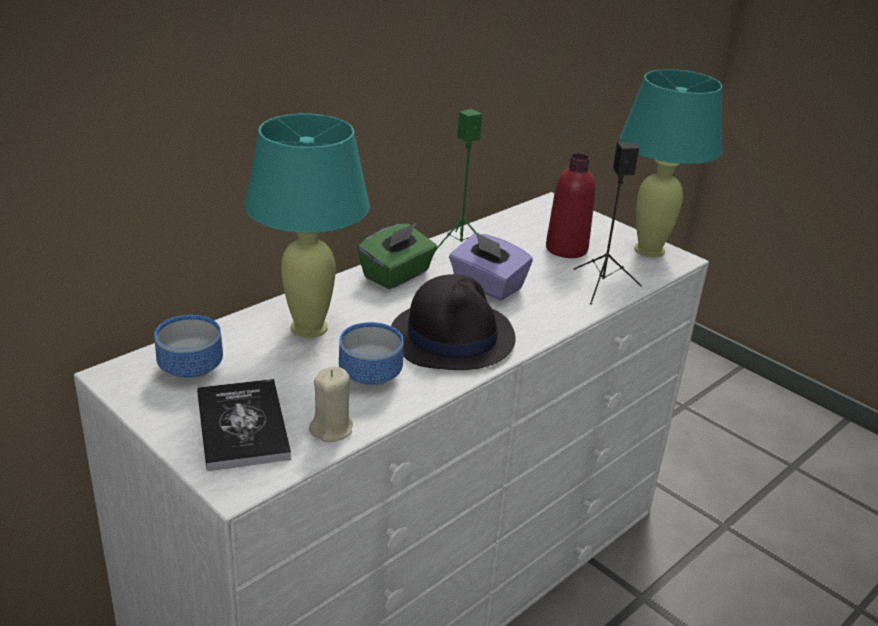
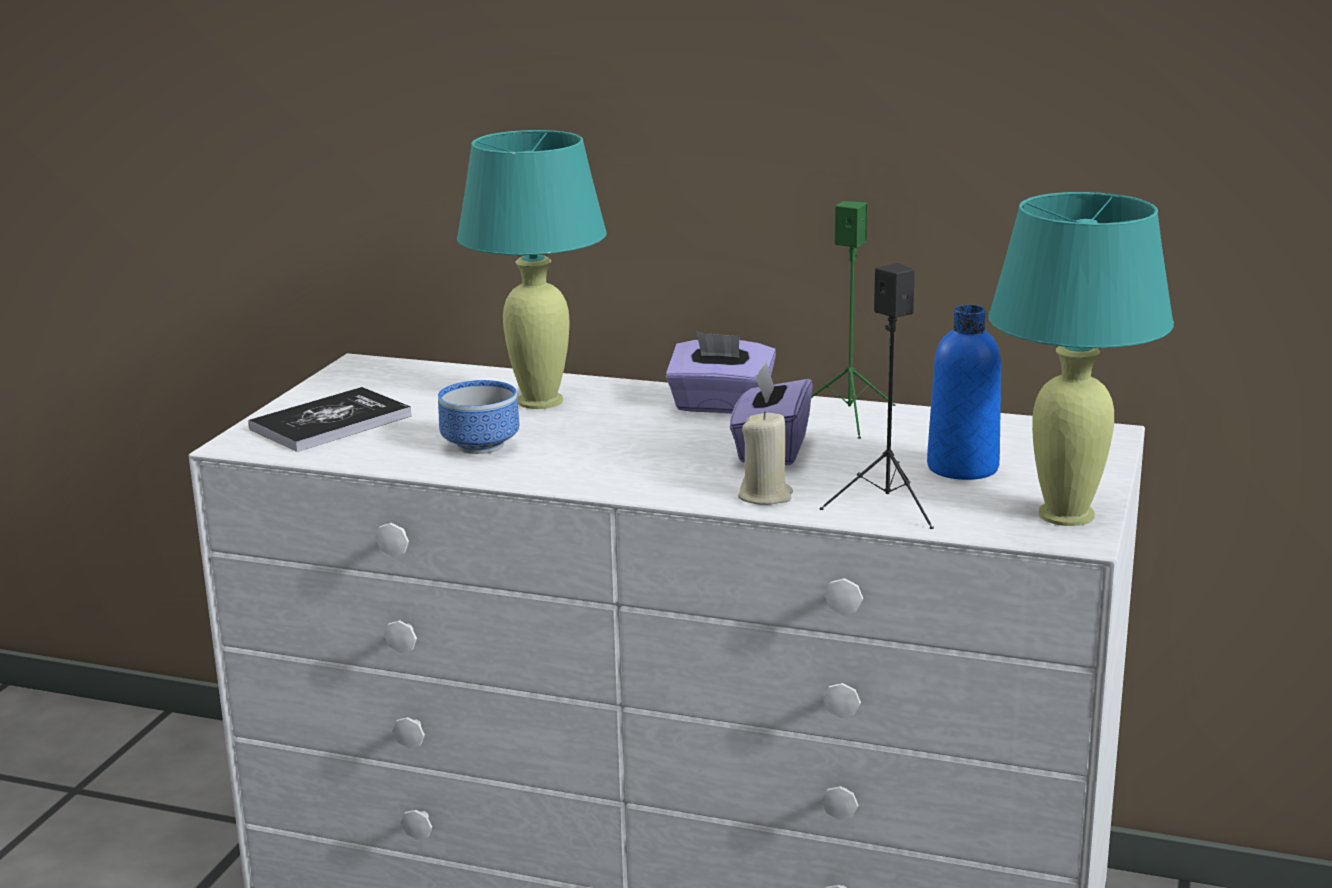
camera: 65 degrees right, 10 degrees down
bowl [154,315,223,380] -> none
beige candle [309,366,353,442] -> beige candle moved to [738,411,793,505]
green tissue box [358,223,437,289] -> purple tissue box [666,332,776,414]
black hat [391,274,516,370] -> none
red bottle [546,153,596,258] -> blue bottle [927,305,1001,480]

